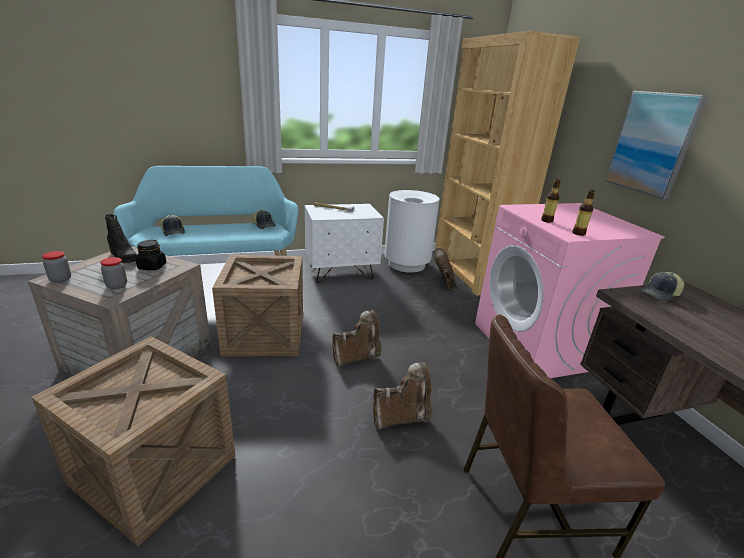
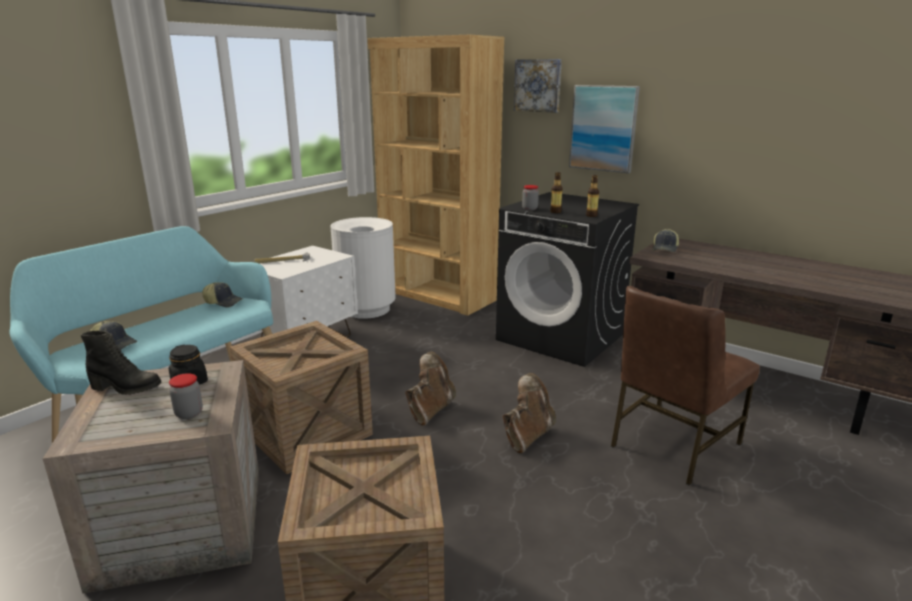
camera: 35 degrees left, 5 degrees down
jar [42,251,71,283] -> jar moved to [522,185,539,210]
brown boot [433,248,457,292] -> none
pink washing machine [475,203,665,378] -> black washing machine [496,192,639,367]
none -> picture [514,59,562,113]

